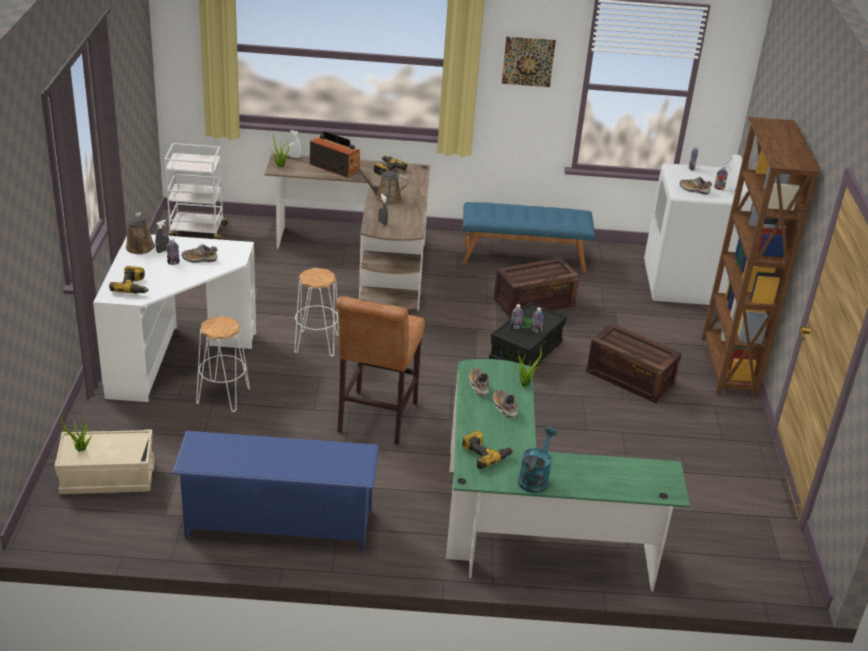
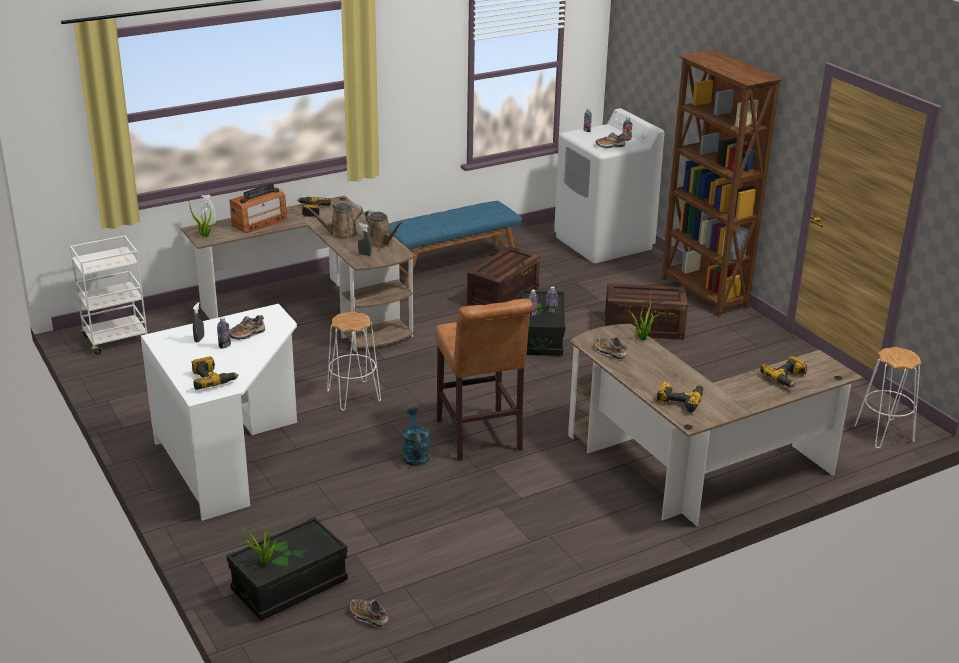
camera: 30 degrees left, 5 degrees down
beige storage box [54,429,155,494] -> black storage box [227,517,348,621]
brown watering can [126,213,155,254] -> brown watering can moved to [365,210,403,248]
blue shoe rack [172,431,379,551] -> none
white stool [196,316,250,412] -> white stool moved to [855,347,921,448]
radio [310,131,360,178] -> radio turned 135 degrees clockwise [230,183,287,233]
green desk [446,359,690,591] -> brown desk [568,324,863,526]
shoe [493,389,517,418] -> shoe moved to [349,599,388,628]
picture [502,36,556,87] -> none
turquoise watering can [518,427,557,493] -> turquoise watering can moved to [403,407,429,466]
none -> power drill [760,356,807,388]

